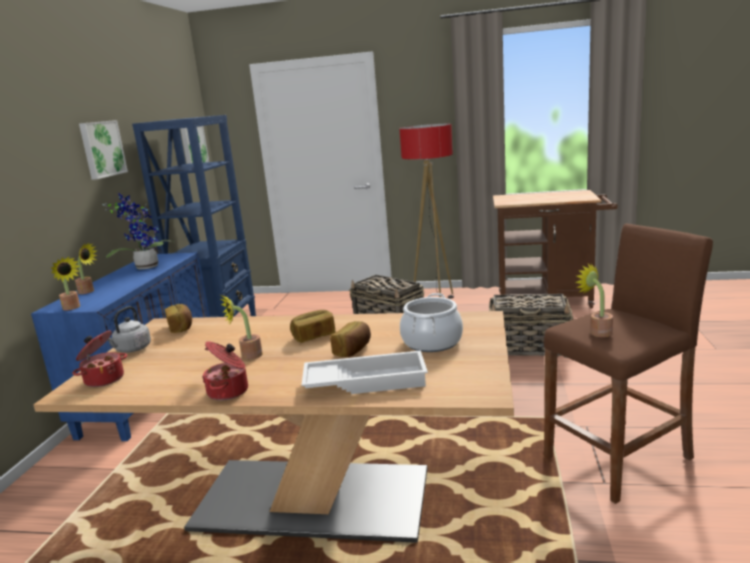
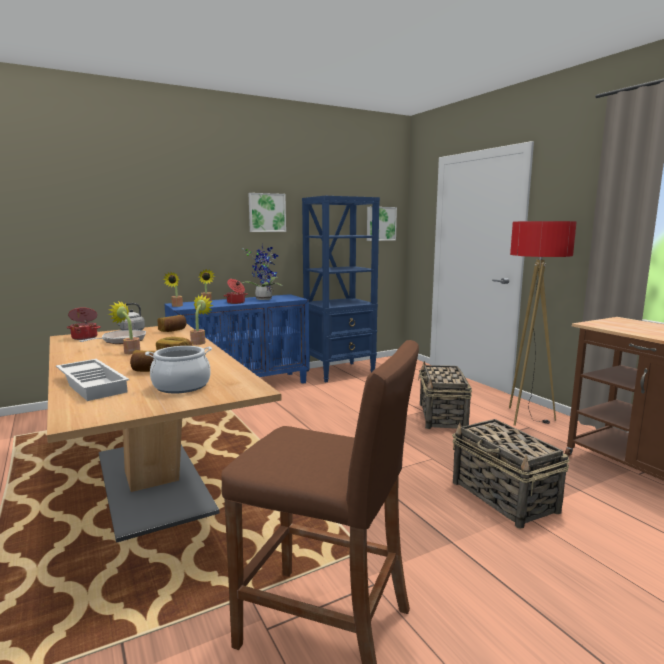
camera: 50 degrees right, 5 degrees down
cooking pot [202,341,248,401] -> cooking pot moved to [224,279,248,304]
potted plant [575,264,613,337] -> potted plant moved to [190,294,214,345]
none -> frying pan [79,330,146,344]

